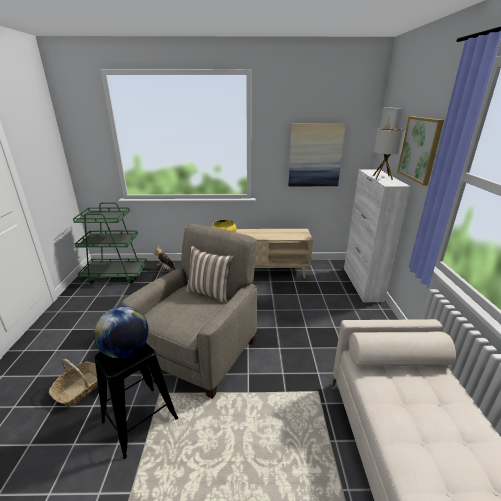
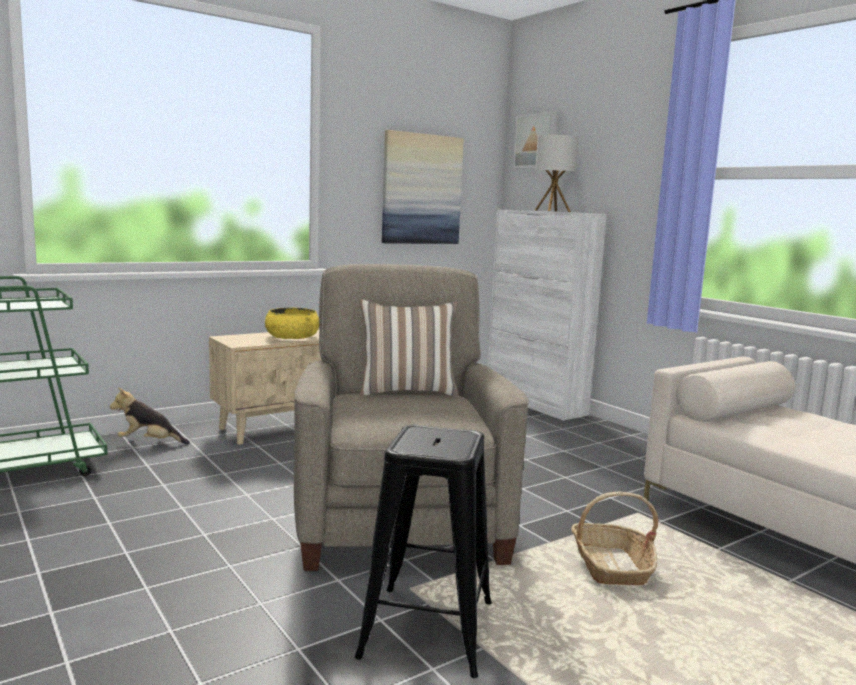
camera: 35 degrees left, 15 degrees down
basket [49,359,98,407] -> basket moved to [571,492,658,585]
globe [94,306,149,359] -> none
picture [397,116,444,186] -> none

